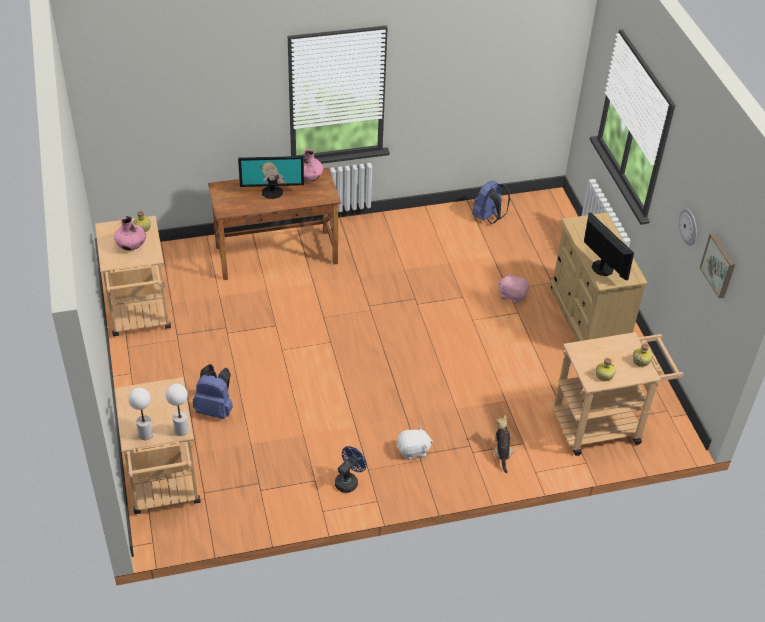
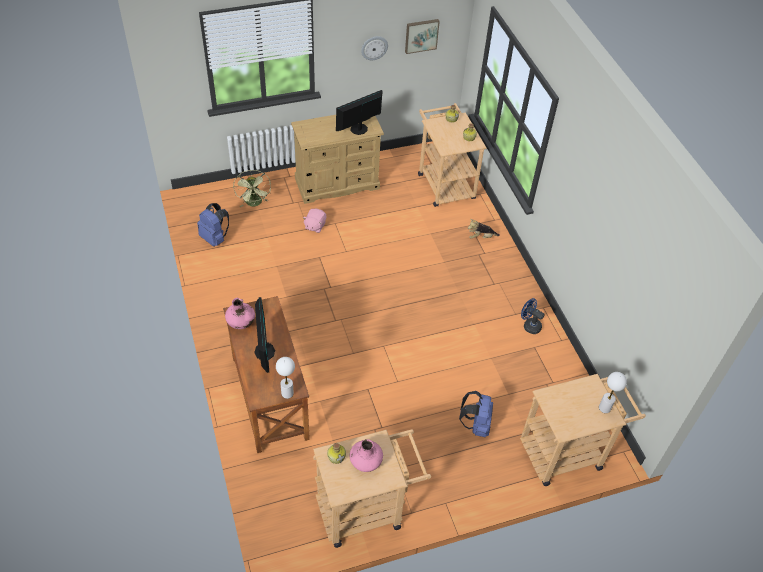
camera: 95 degrees left, 5 degrees up
white table lamp [166,384,189,436] -> white table lamp moved to [276,357,295,399]
white plush toy [397,426,433,460] -> none
none -> green fan [233,170,271,207]

